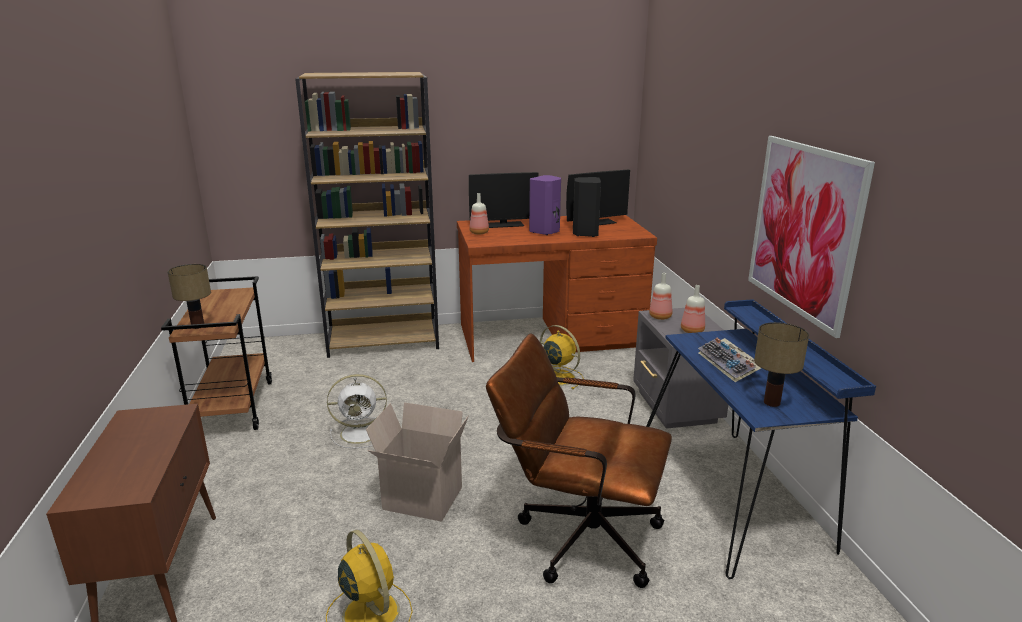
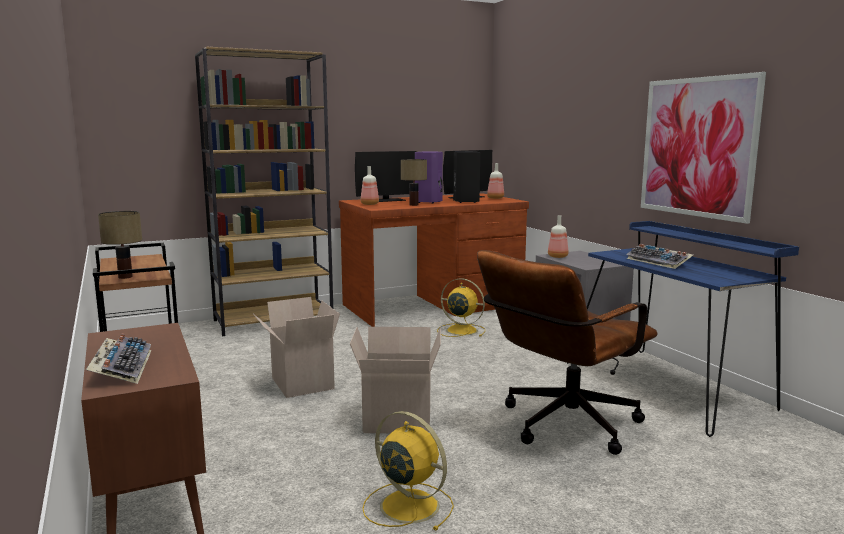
camera: 15 degrees left, 10 degrees down
white fan [327,374,387,449] -> cardboard box [253,297,340,398]
brown office chair [486,333,672,588] -> brown office chair turned 45 degrees counterclockwise [477,250,658,455]
bottle [681,285,705,333] -> bottle moved to [487,163,504,199]
table lamp [754,322,809,407] -> table lamp moved to [401,159,427,206]
none -> keyboard [86,333,151,384]

